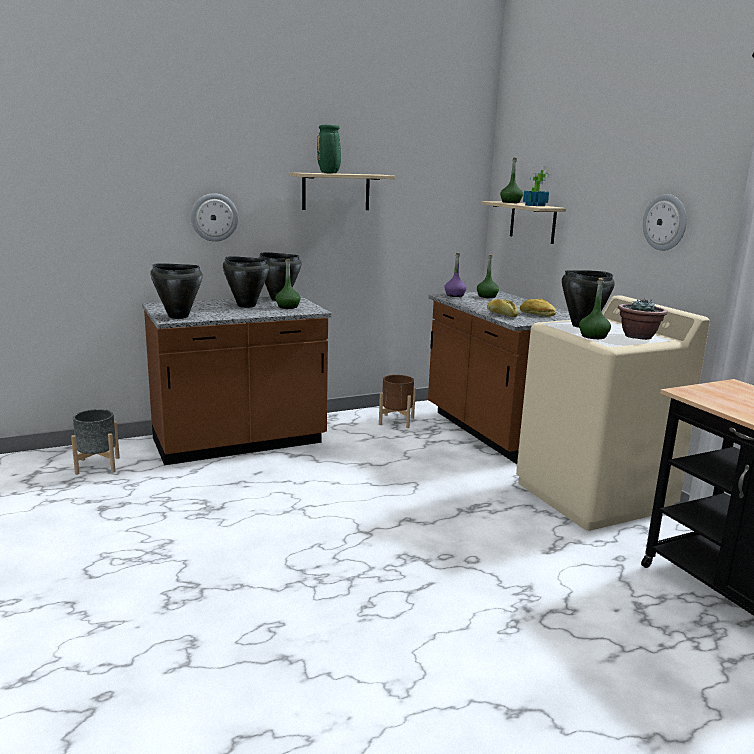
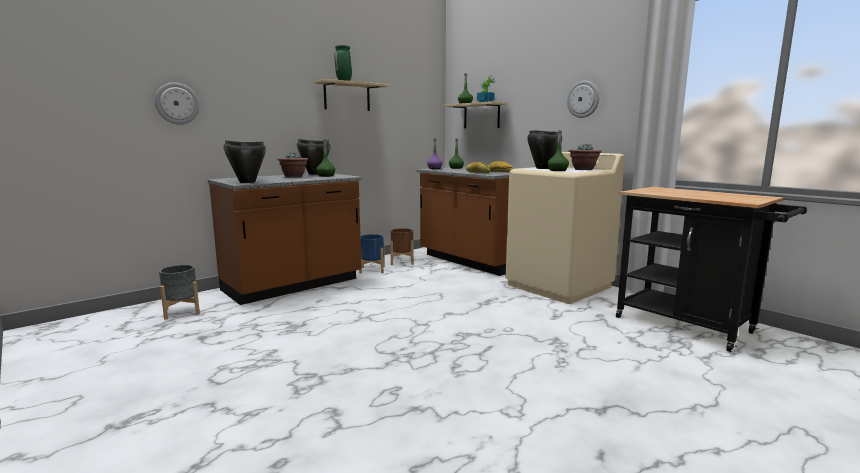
camera: 15 degrees left, 5 degrees down
wall clock [191,193,238,242] -> wall clock moved to [155,82,199,124]
black cooking pot [223,256,269,308] -> potted plant [277,152,308,177]
none -> blue planter [359,234,385,274]

